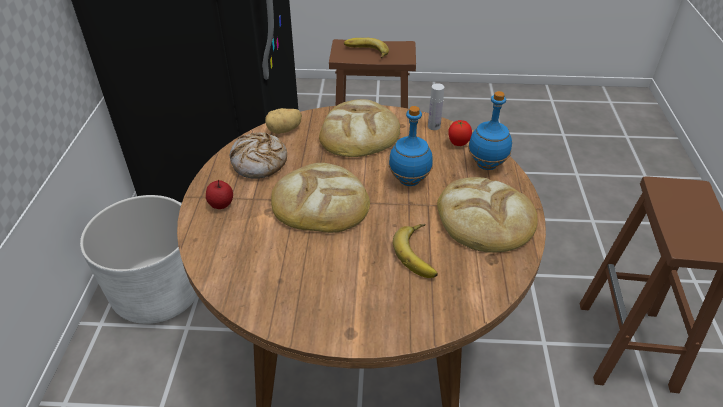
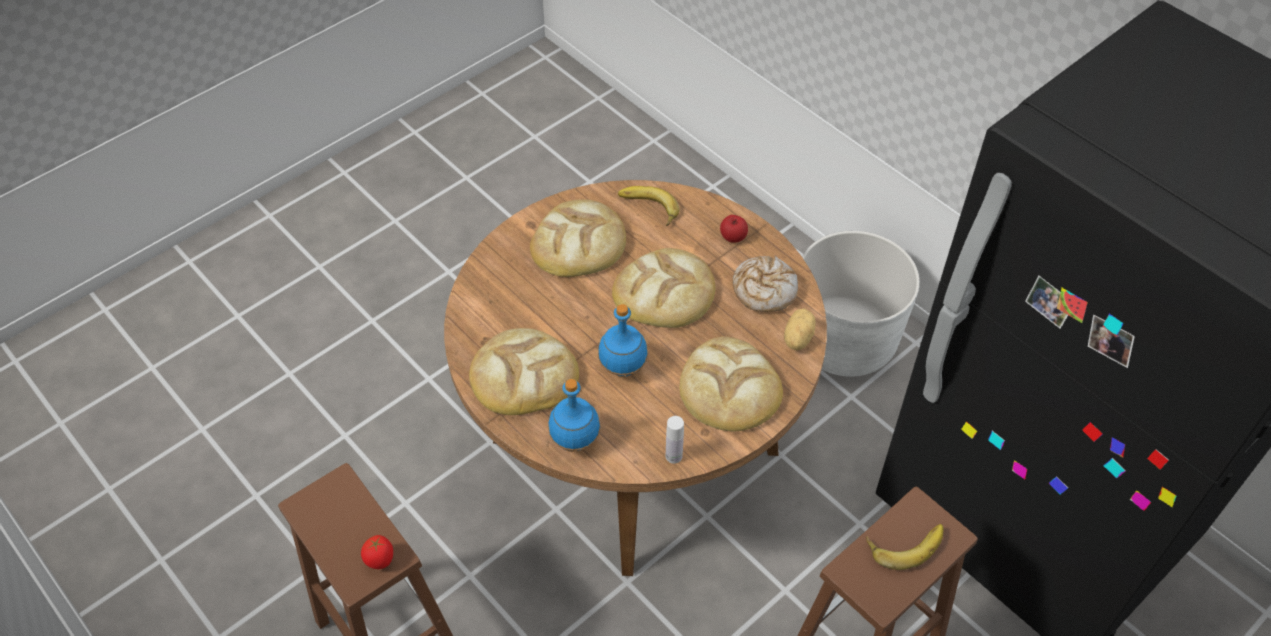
camera: 135 degrees right, 10 degrees up
banana [393,224,438,278] -> banana moved to [618,186,680,226]
tomato [448,120,472,146] -> tomato moved to [361,535,393,569]
none -> bread [530,199,626,277]

